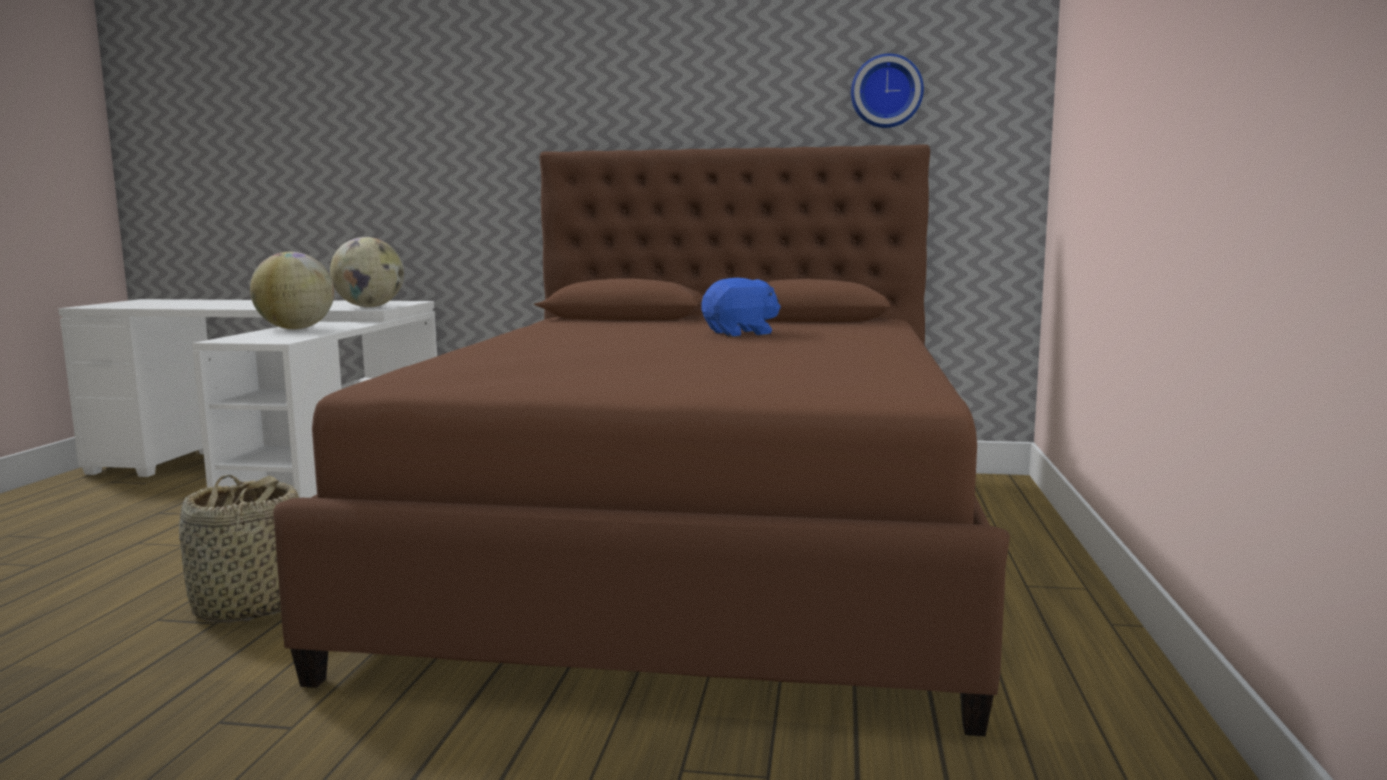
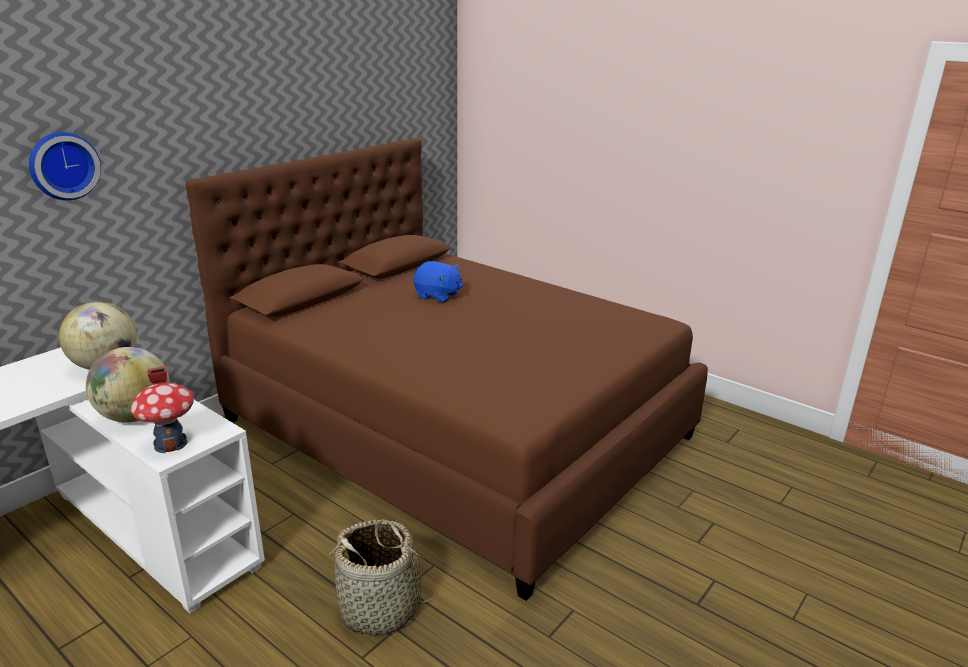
camera: 60 degrees left, 15 degrees up
blue plush toy [702,278,781,337] -> blue plush toy turned 105 degrees clockwise [413,261,463,302]
wall clock [851,54,924,128] -> wall clock moved to [29,132,101,200]
none -> toy house [131,366,194,453]

